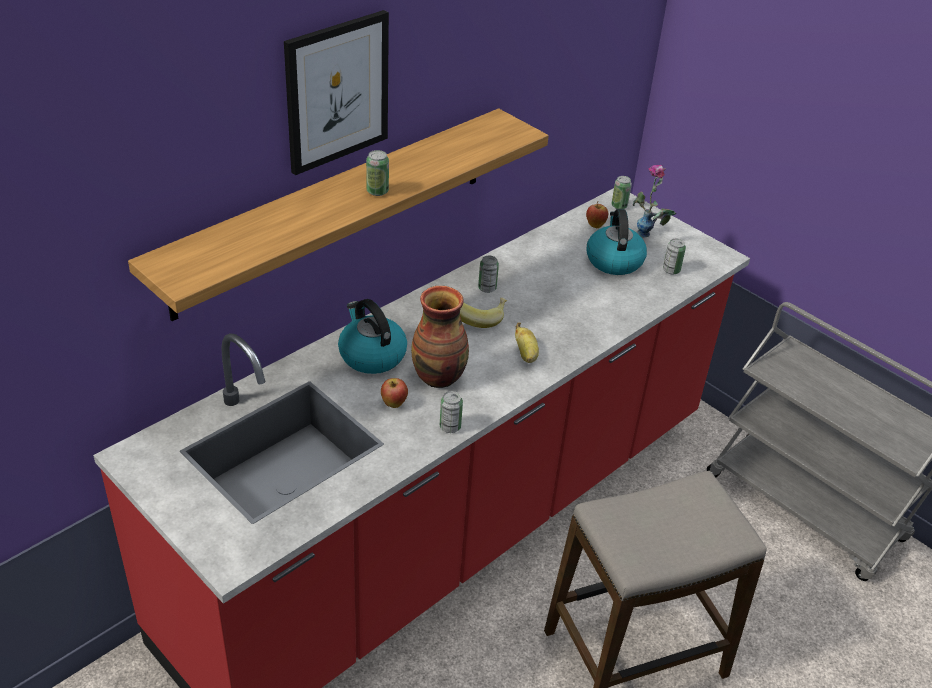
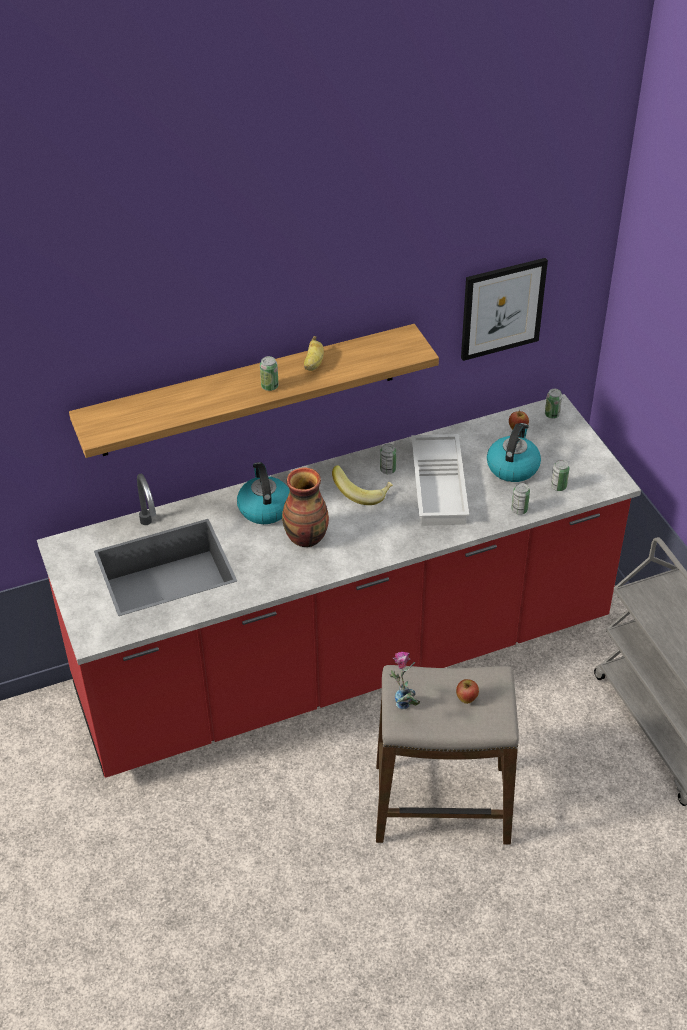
camera: 25 degrees right, 5 degrees up
picture [284,10,389,175] -> picture moved to [461,258,548,361]
apple [381,378,408,408] -> apple moved to [456,679,479,704]
can [440,391,463,433] -> can moved to [511,483,530,515]
banana [515,322,539,363] -> banana moved to [304,336,324,371]
vase [632,165,676,237] -> vase moved to [389,652,420,709]
none -> white tray [411,434,469,526]

